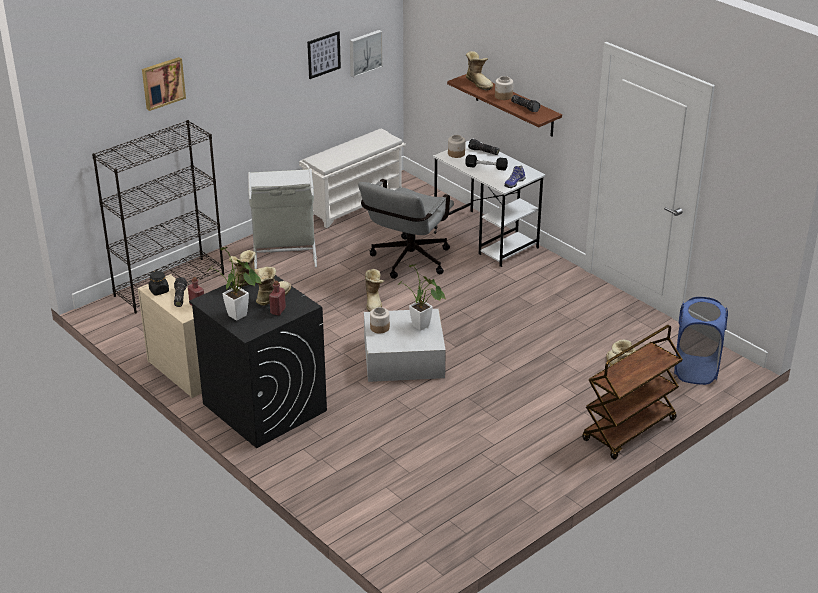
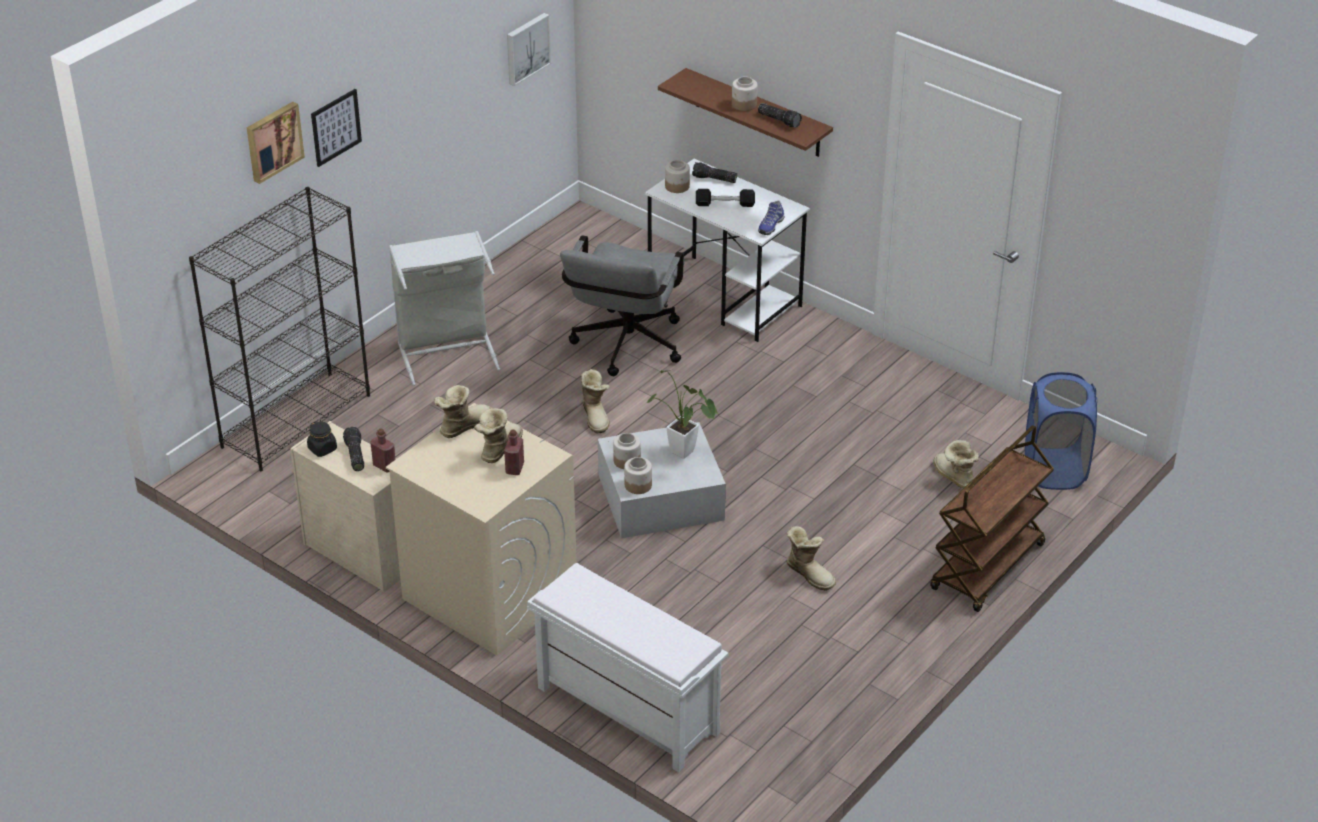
camera: 10 degrees left, 5 degrees up
black washing machine [189,275,327,448] -> beige washing machine [386,403,577,656]
potted plant [206,247,262,321] -> none
white shoe rack [299,128,406,228] -> none
picture [307,31,341,79] -> picture moved to [311,89,362,167]
boot [466,51,493,90] -> boot moved to [787,526,836,591]
none -> white bench [527,563,728,772]
none -> jar [624,457,652,494]

